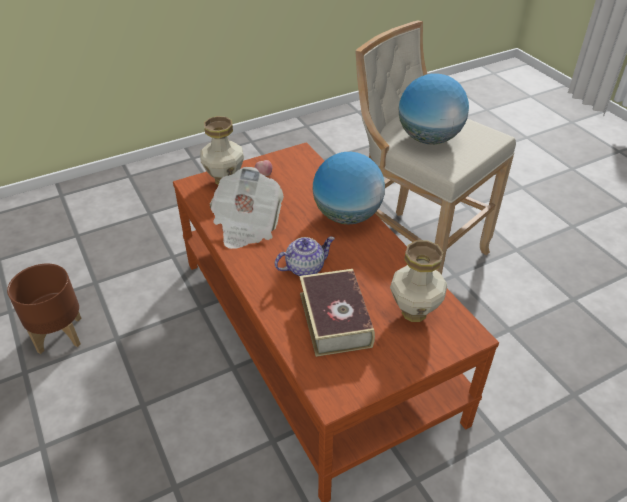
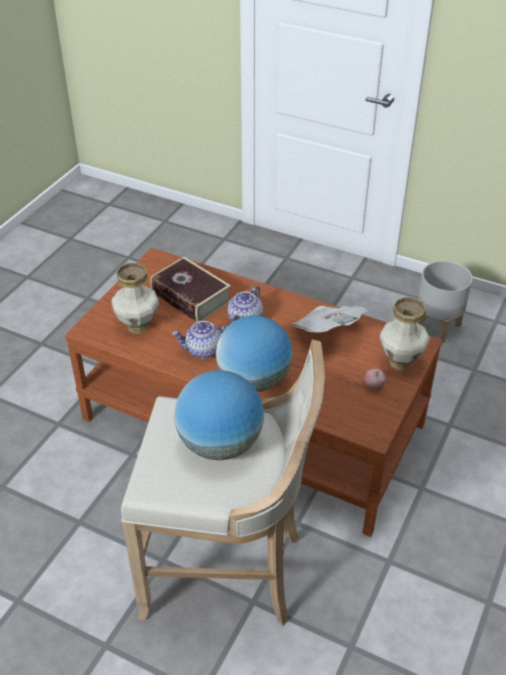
camera: 145 degrees right, 0 degrees up
brown planter [7,263,82,354] -> grey planter [418,261,473,343]
none -> teapot [172,321,227,359]

